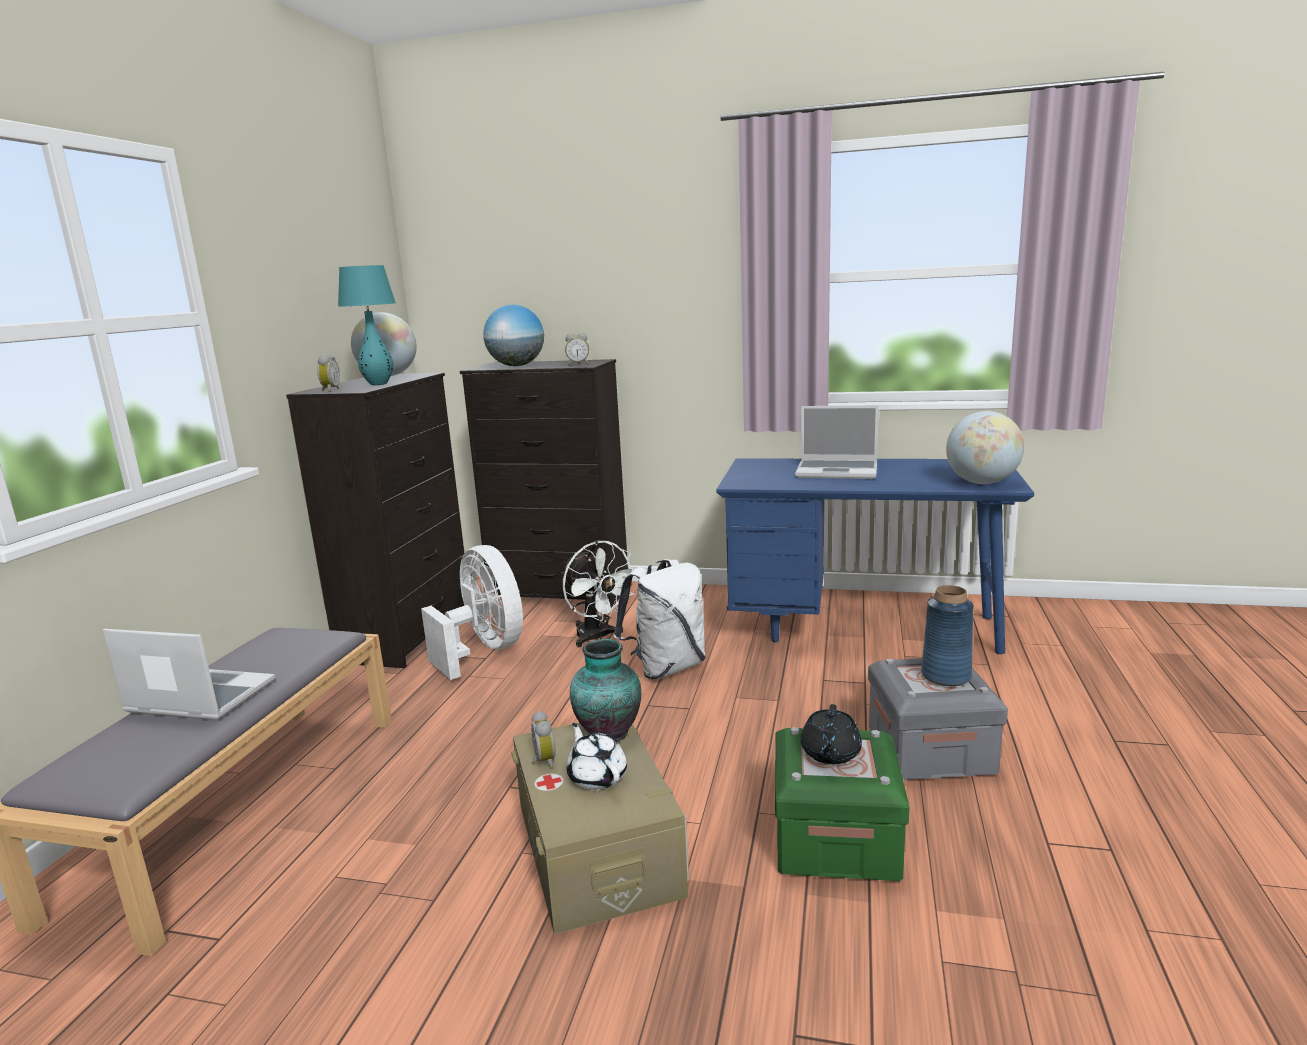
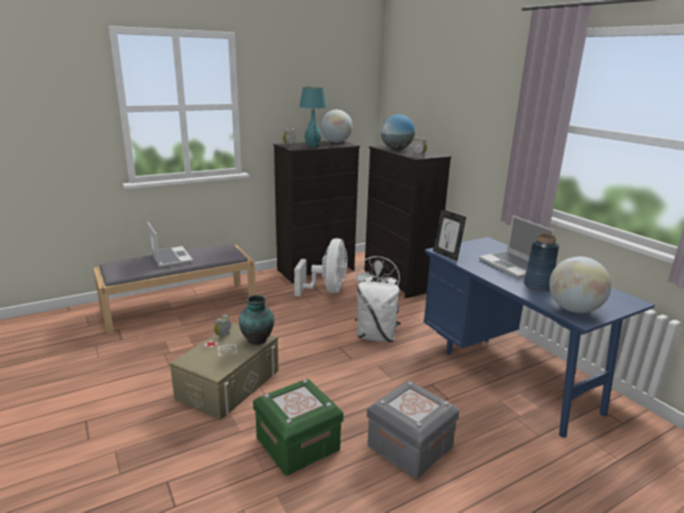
camera: 45 degrees right, 5 degrees up
white teapot [567,723,627,790] -> none
black teapot [801,704,862,764] -> none
blue vase [921,585,974,686] -> blue vase moved to [524,234,559,291]
none -> picture frame [433,209,466,261]

